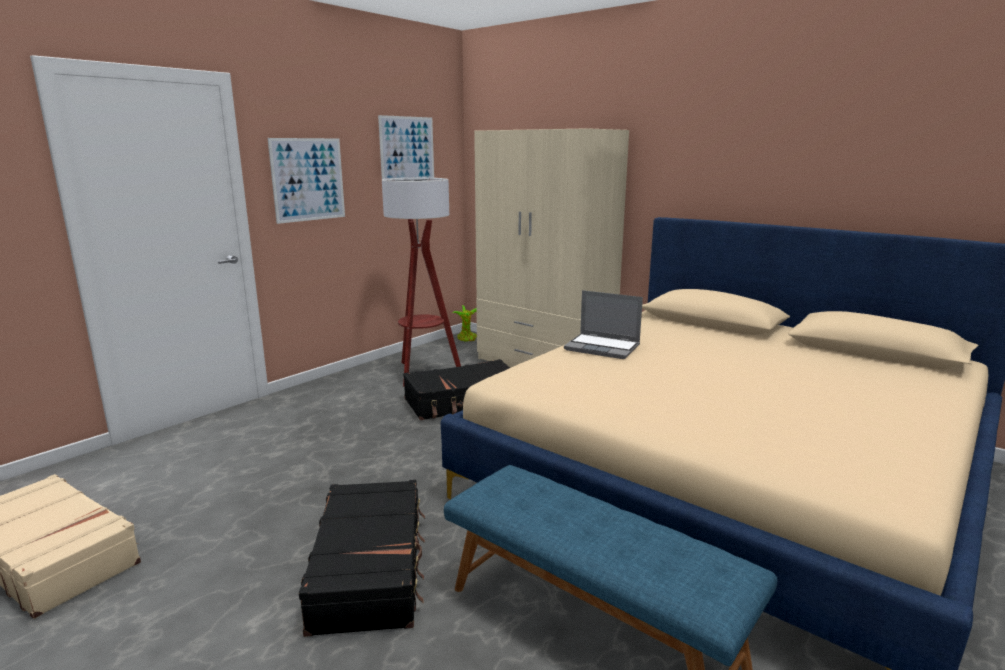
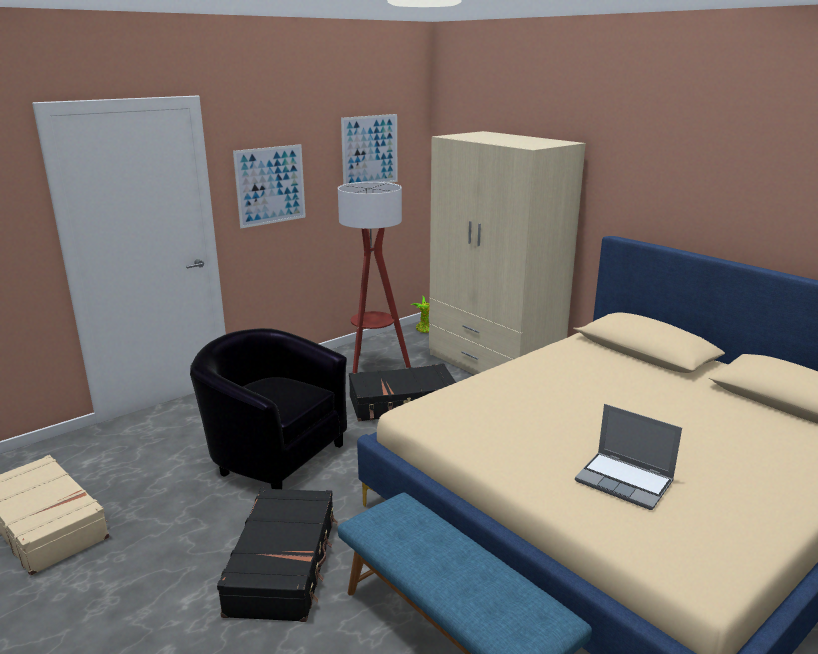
camera: 10 degrees right, 5 degrees up
laptop [564,290,643,359] -> laptop moved to [575,404,682,510]
none -> black armchair [190,328,347,489]

